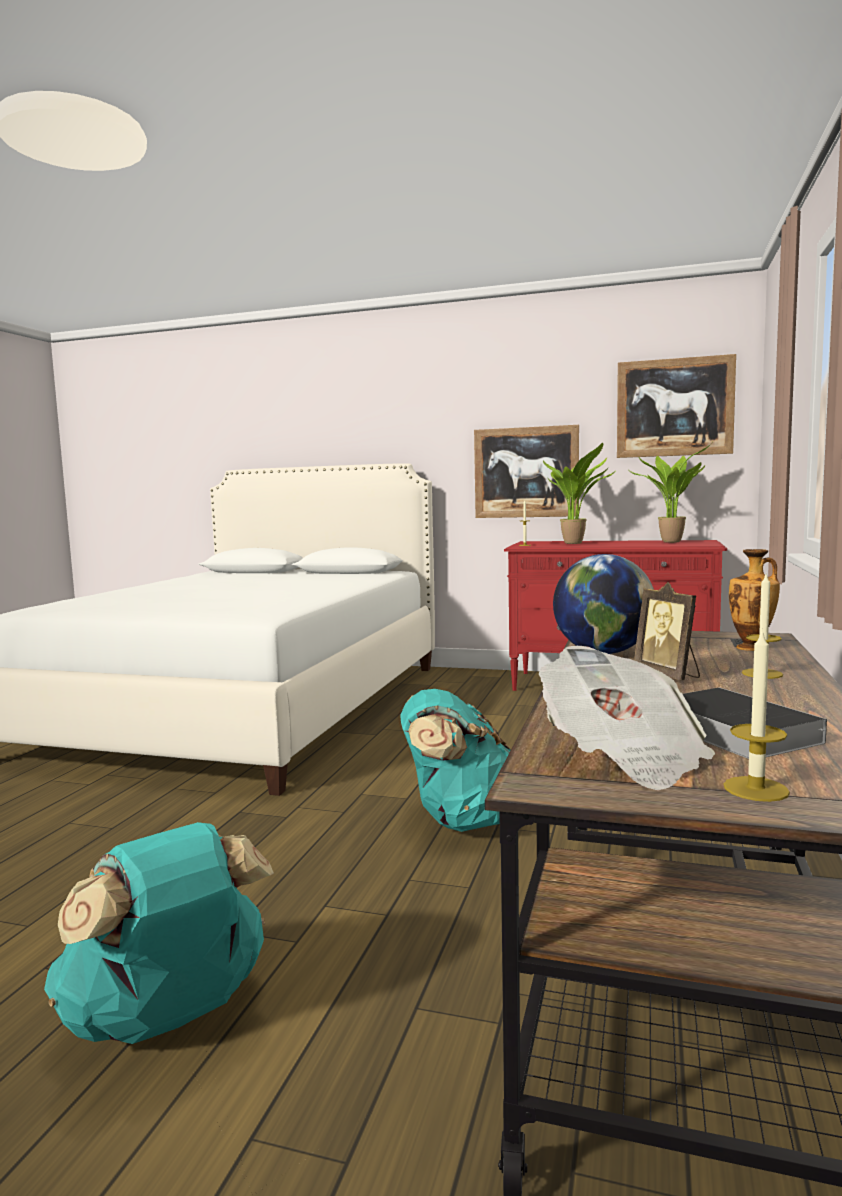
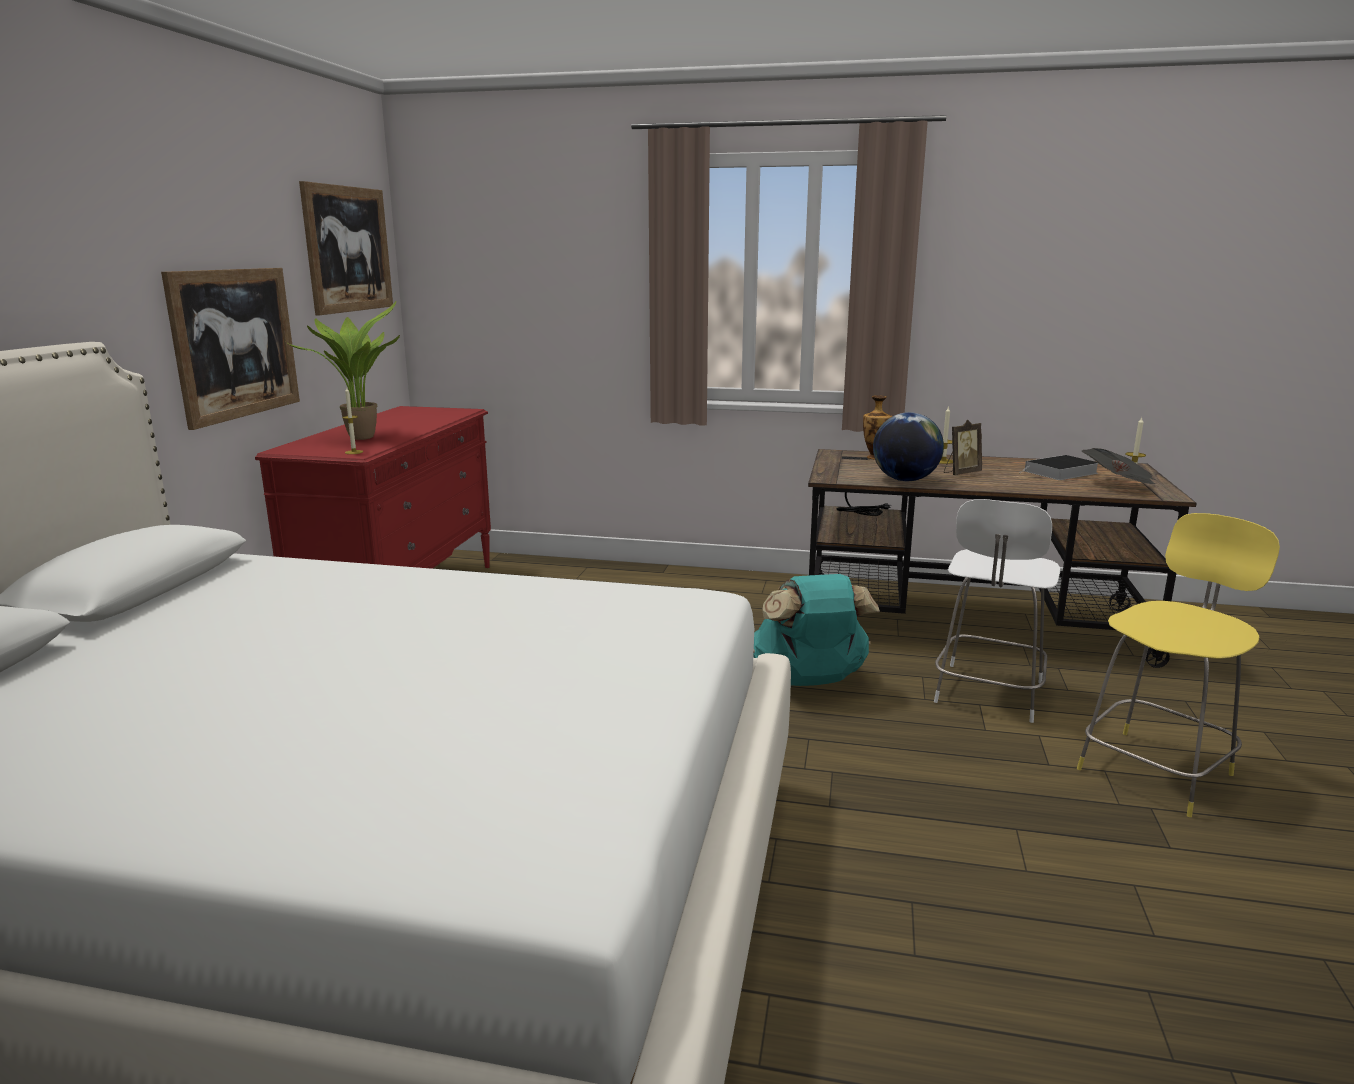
camera: 95 degrees left, 10 degrees up
turquoise backpack [44,822,274,1044] -> yellow chair [1077,513,1280,817]
potted plant [630,443,712,543] -> none
none -> white chair [934,499,1060,723]

